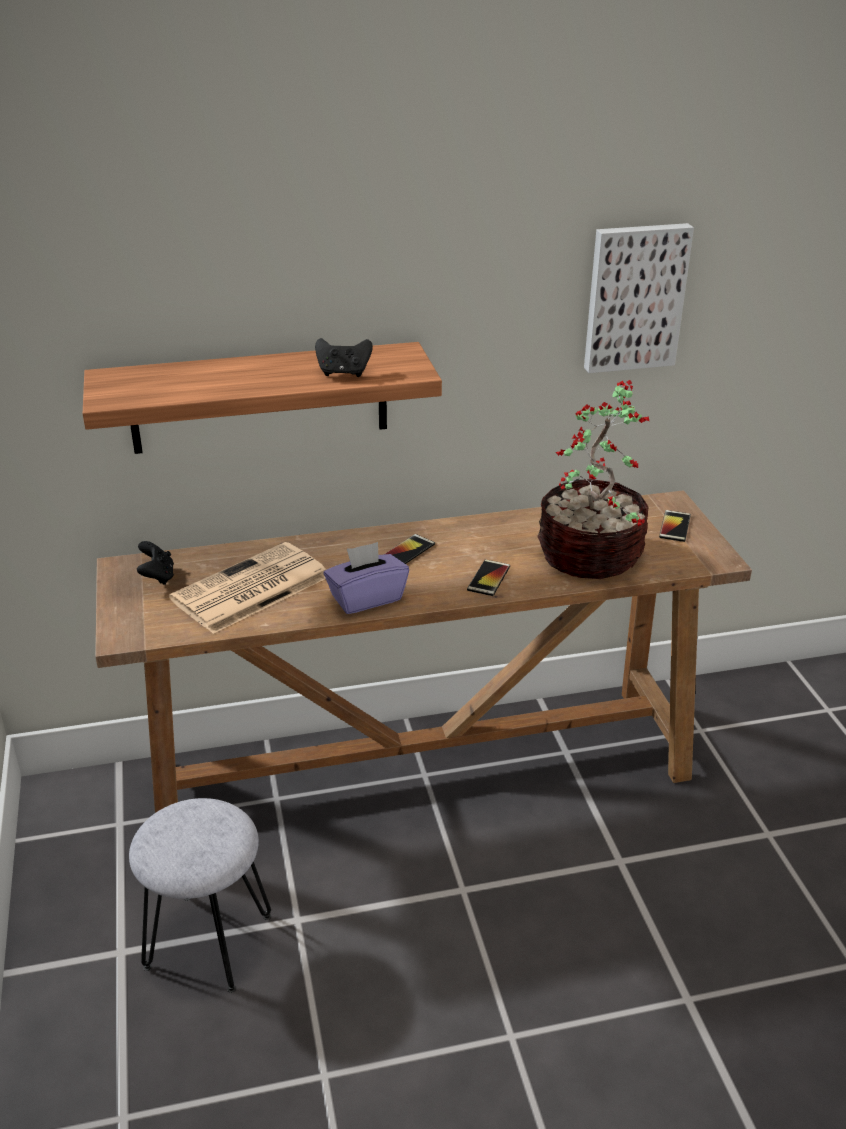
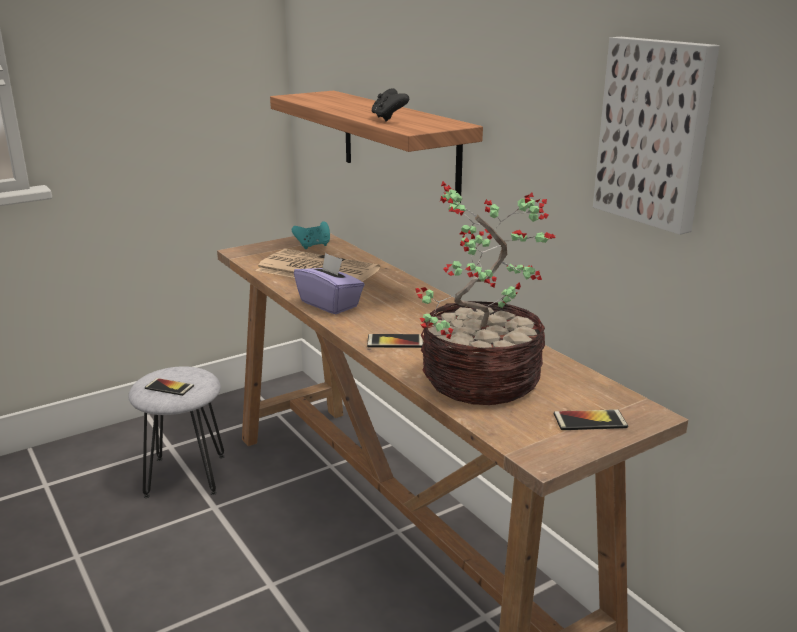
camera: 70 degrees right, 10 degrees down
black game controller [137,541,174,585] -> turquoise game controller [292,221,330,249]
phone [383,534,435,564] -> phone moved to [145,378,194,396]

